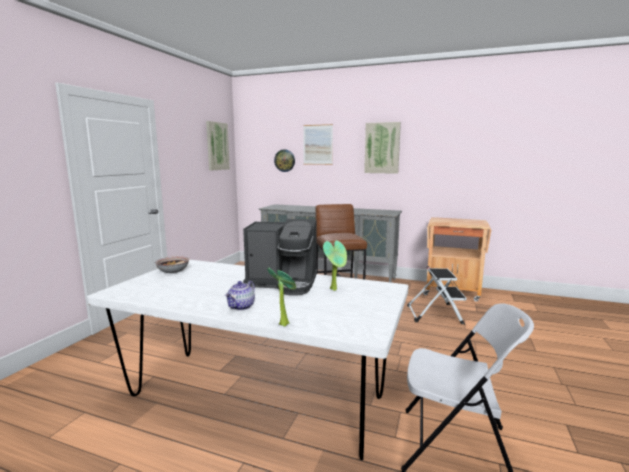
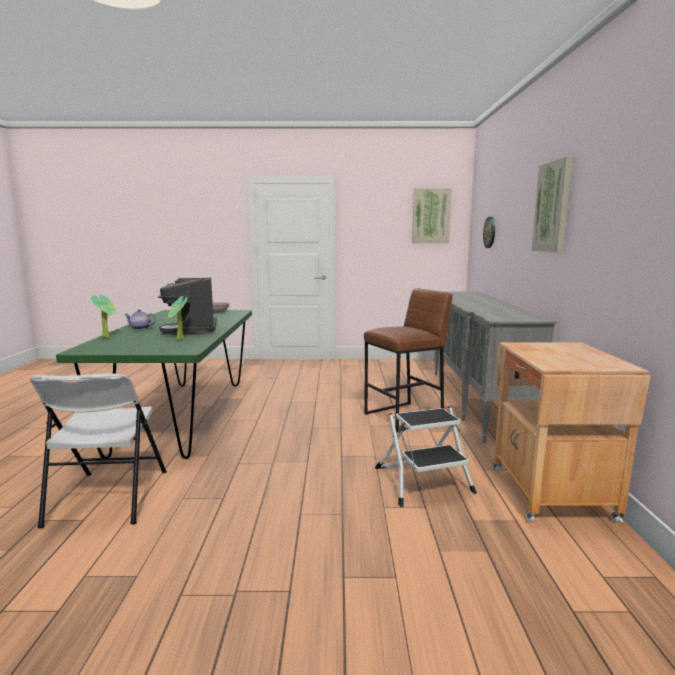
camera: 70 degrees right, 0 degrees up
white dining table [87,259,408,461] -> green dining table [56,310,252,459]
picture [303,124,333,165] -> none

